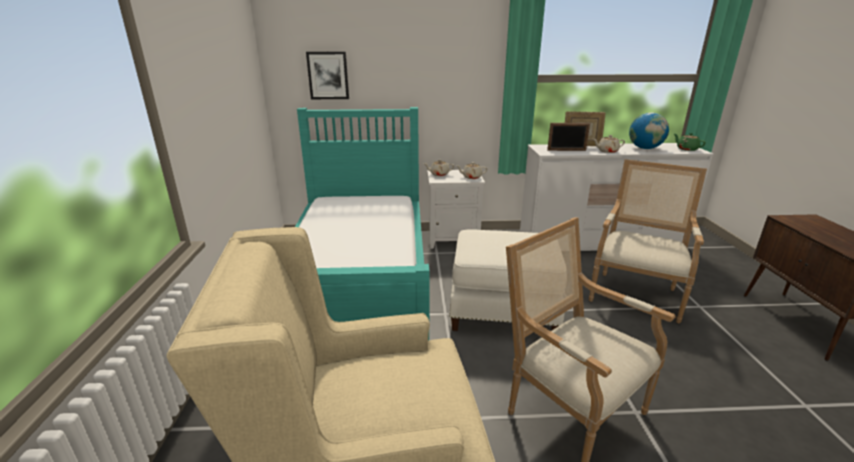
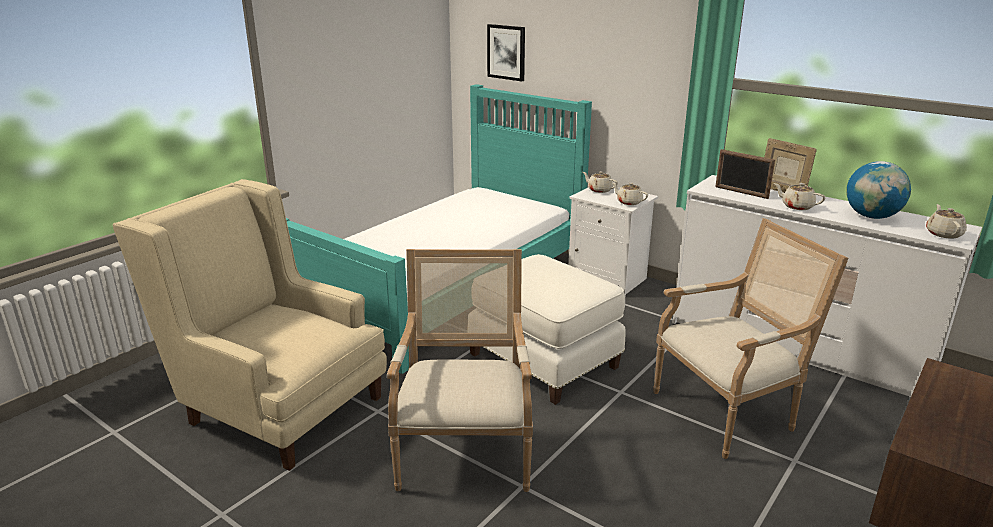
camera: 40 degrees right, 0 degrees up
green teapot [674,133,706,151] -> beige teapot [926,204,967,239]

